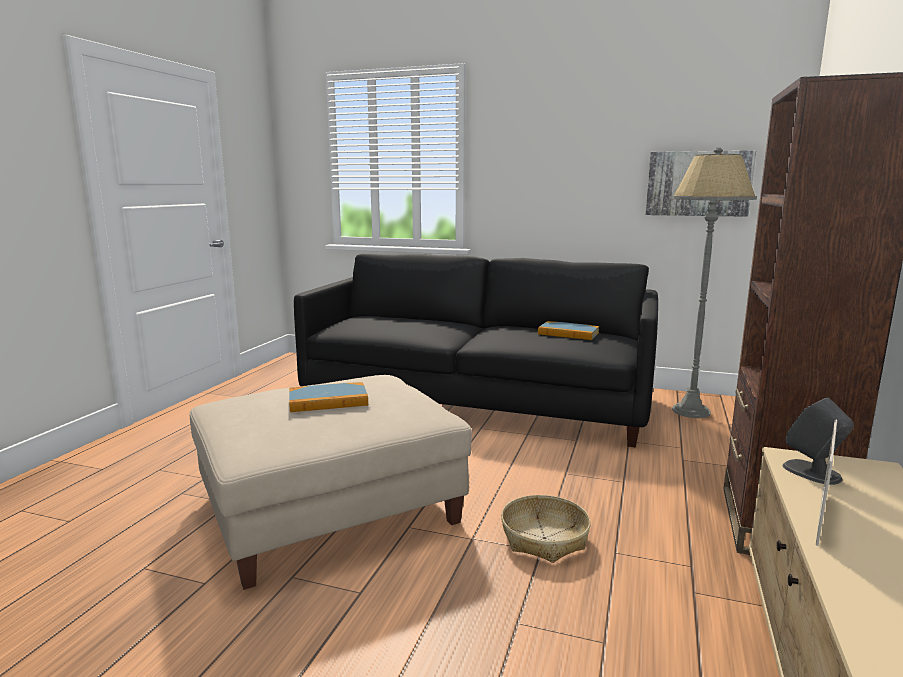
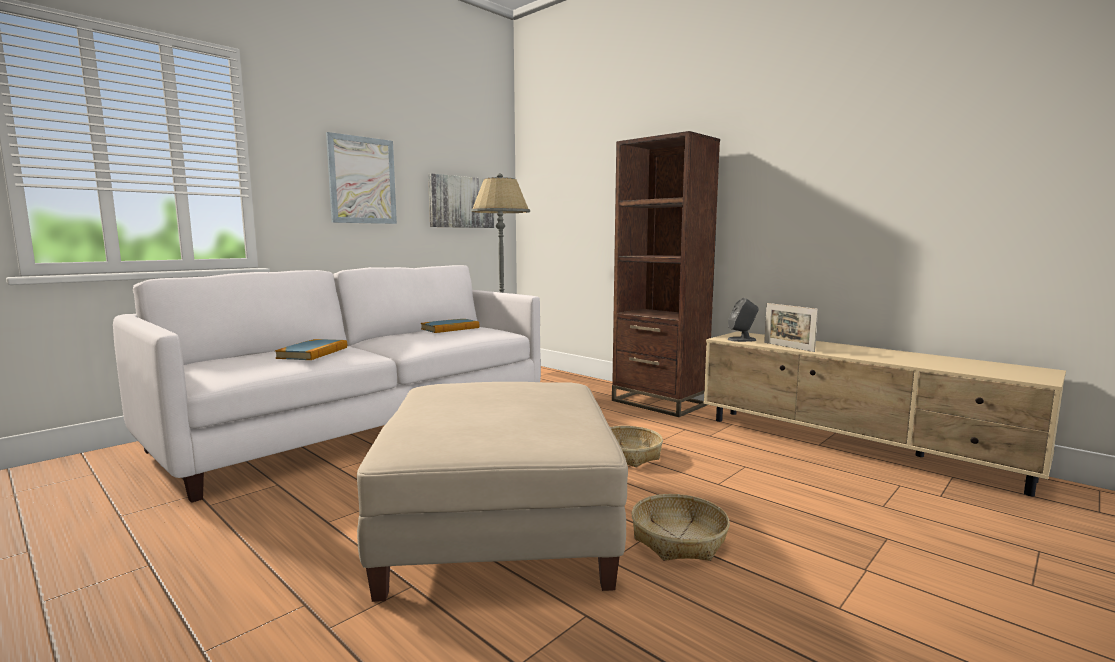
camera: 65 degrees left, 5 degrees down
book [289,382,368,412] -> book moved to [275,339,347,360]
black sofa [294,254,658,447] -> white sofa [113,265,541,503]
none -> picture [326,132,397,224]
none -> basket [632,494,730,561]

